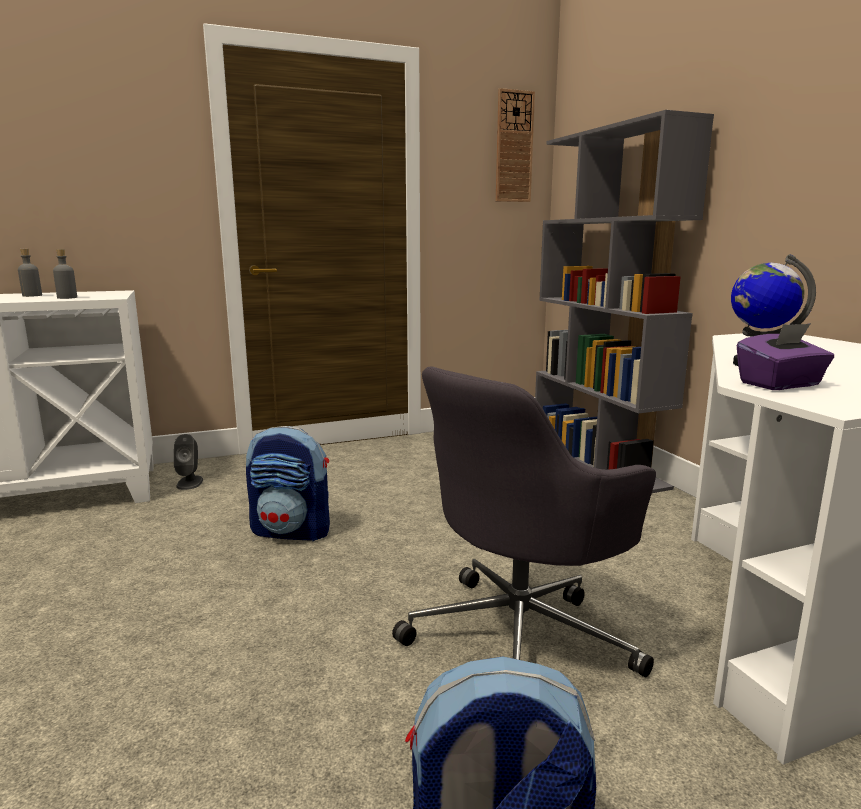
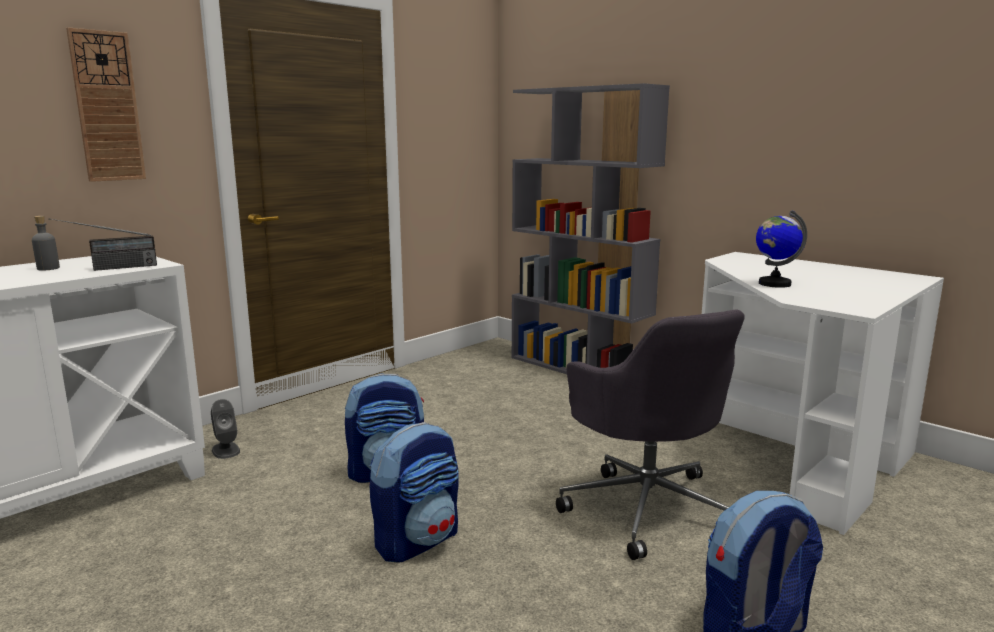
camera: 25 degrees left, 0 degrees up
grey bottle [53,249,77,299] -> radio [49,218,157,271]
grey office chair [392,366,656,677] -> grey office chair turned 45 degrees counterclockwise [556,309,745,560]
wall clock [496,88,535,202] -> wall clock moved to [66,27,146,182]
purple tissue box [737,323,834,390] -> none
none -> backpack [370,422,459,563]

